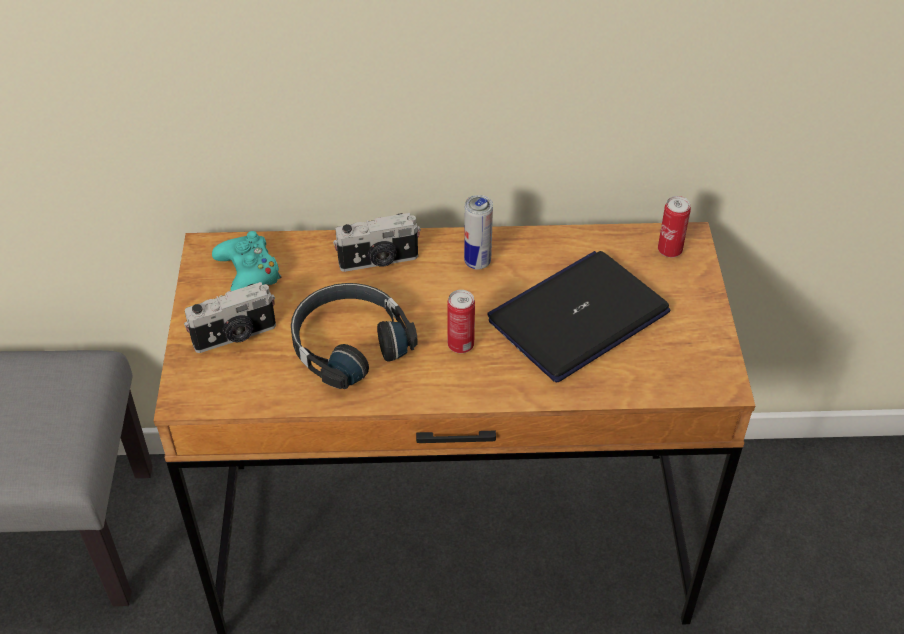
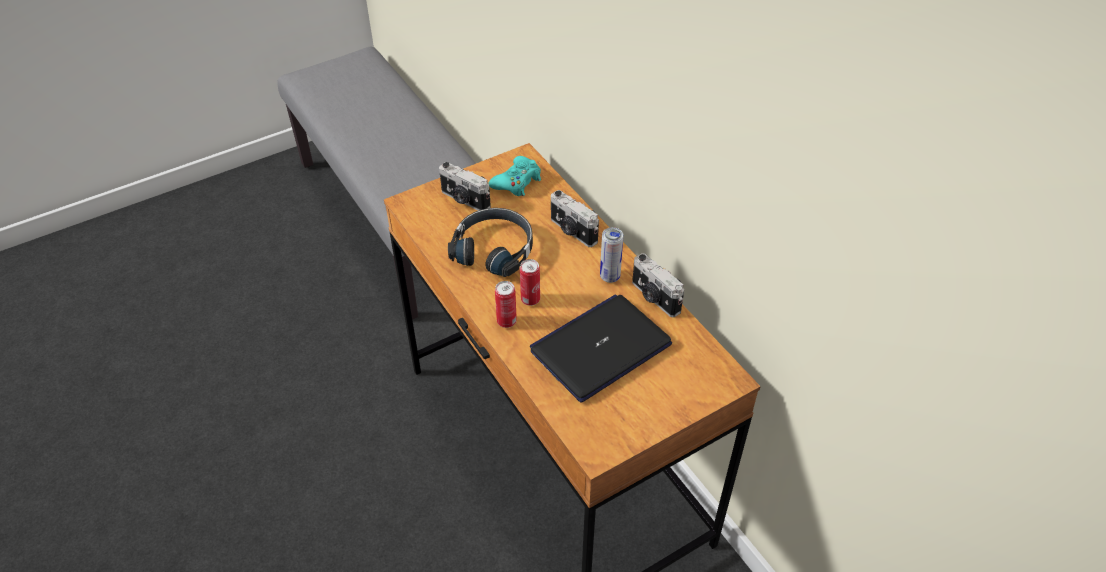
camera: 60 degrees right, 0 degrees up
laptop [487,251,670,383] -> laptop turned 60 degrees counterclockwise [530,294,672,402]
can [658,196,691,257] -> can moved to [495,281,517,328]
none -> camera [632,253,684,317]

